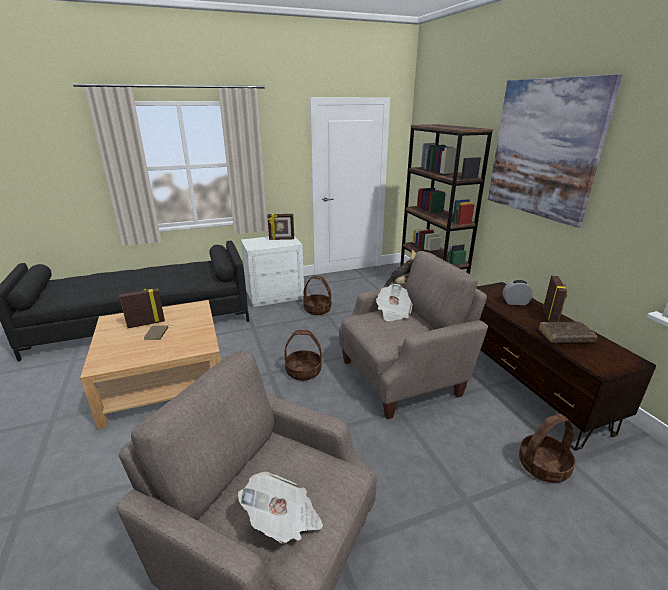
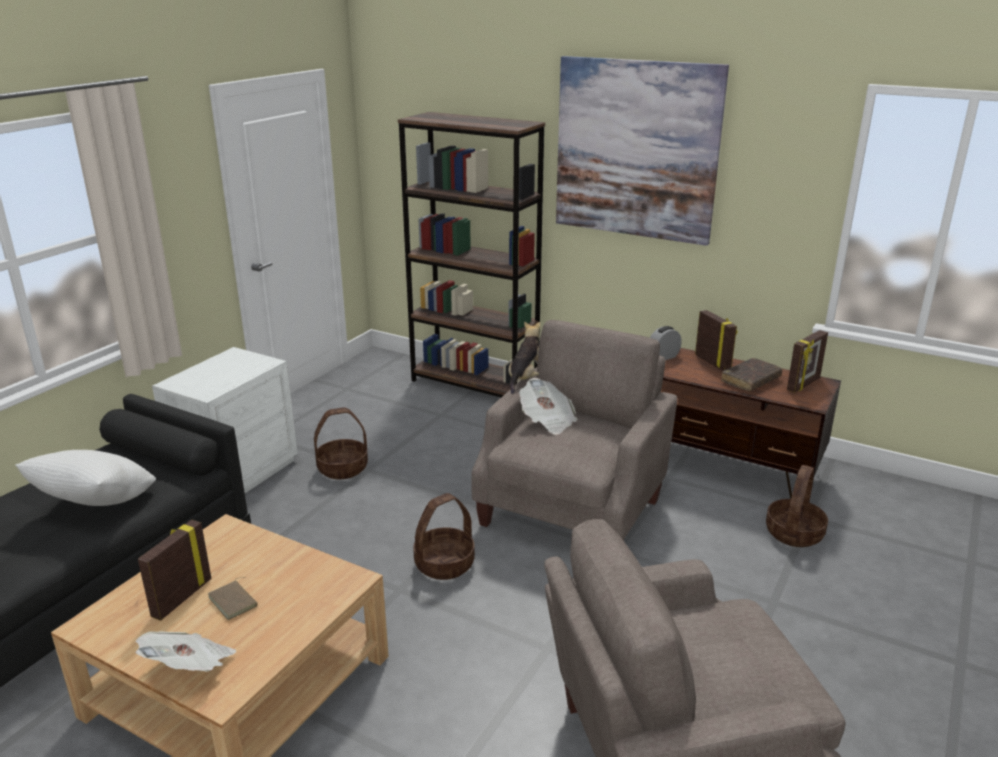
camera: 40 degrees left, 0 degrees up
newspaper [238,472,323,544] -> newspaper moved to [135,631,237,672]
picture frame [267,214,294,240] -> picture frame moved to [787,330,828,393]
none -> white pillow [15,450,156,506]

